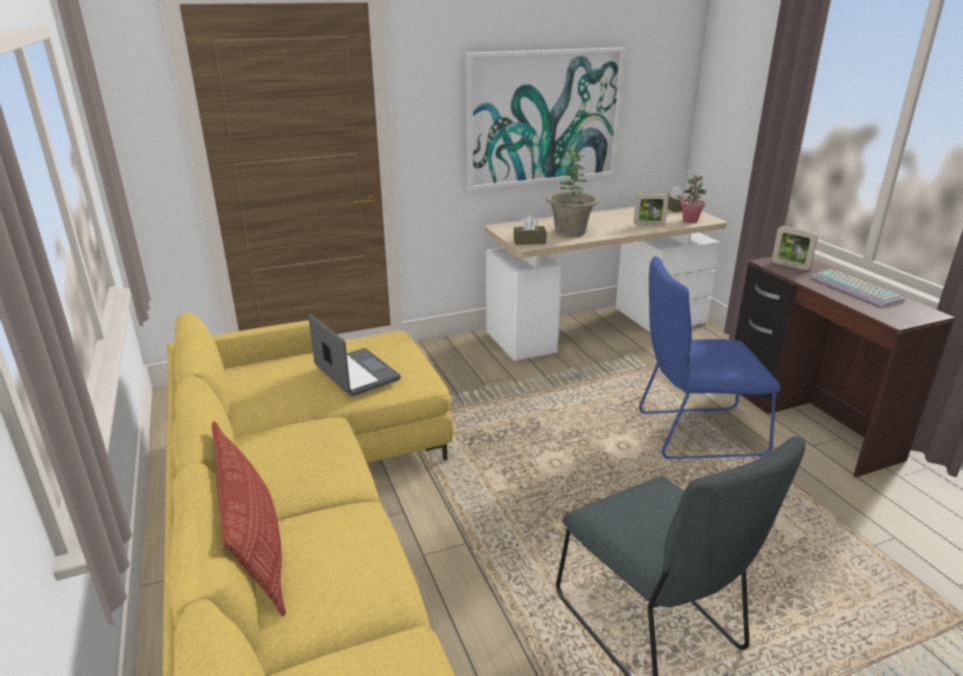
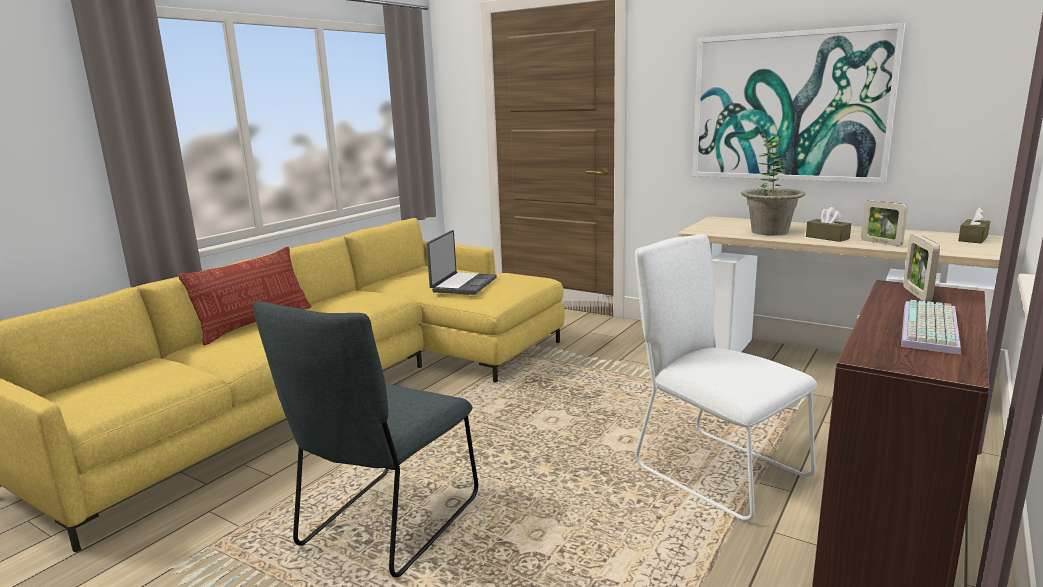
camera: 55 degrees right, 10 degrees down
brown tissue box [514,216,546,245] -> brown tissue box moved to [806,207,851,242]
blue chair [639,256,781,459] -> white chair [635,234,817,521]
potted plant [680,175,706,223] -> none

